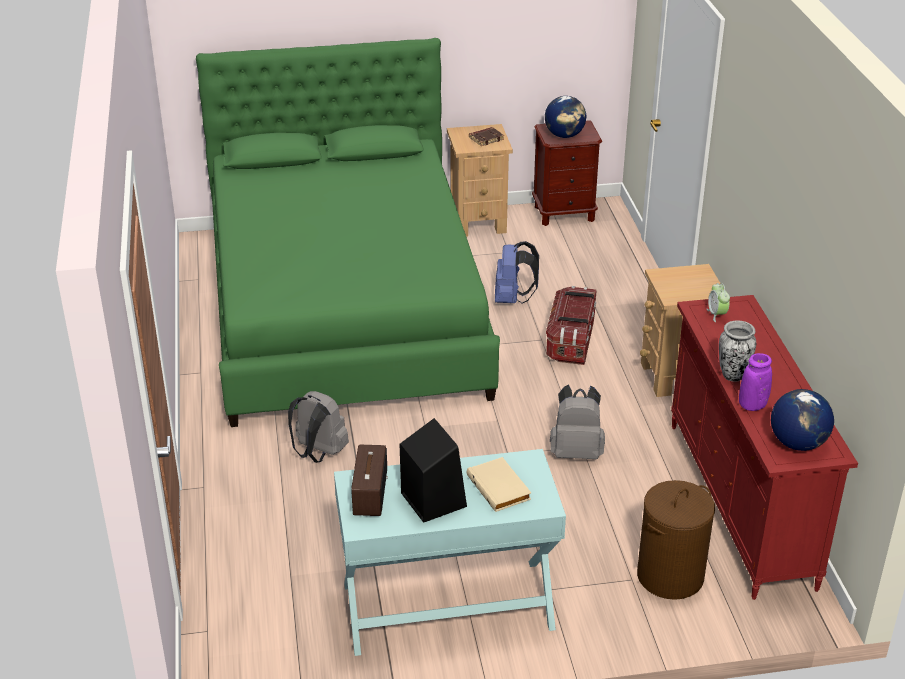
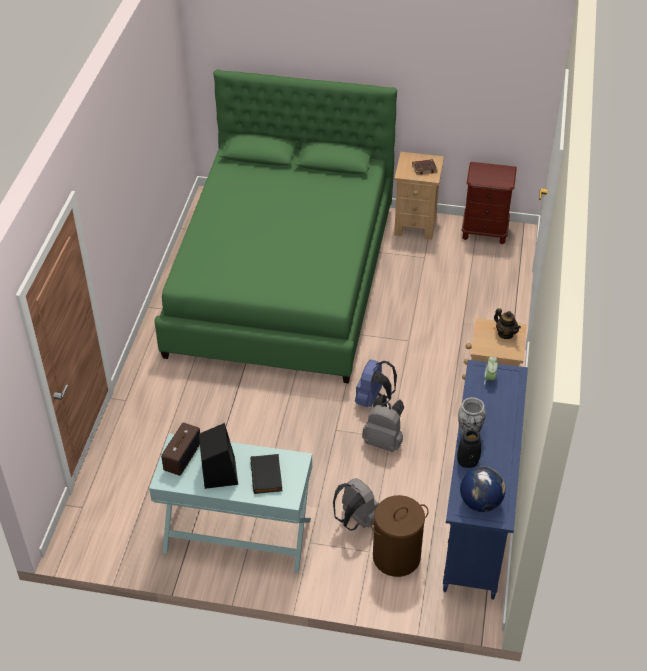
camera: 20 degrees right, 10 degrees up
grey backpack [288,391,349,463] -> grey backpack moved to [333,478,378,530]
beige book [467,457,531,512] -> black book [251,454,282,494]
blue backpack [495,241,539,303] -> blue backpack moved to [355,360,397,407]
globe [545,96,586,138] -> none
storage box [546,286,596,365] -> none
red dresser [671,295,858,600] -> blue dresser [443,360,528,600]
purple vase [739,353,772,411] -> black vase [457,430,481,468]
none -> teapot [494,308,521,339]

